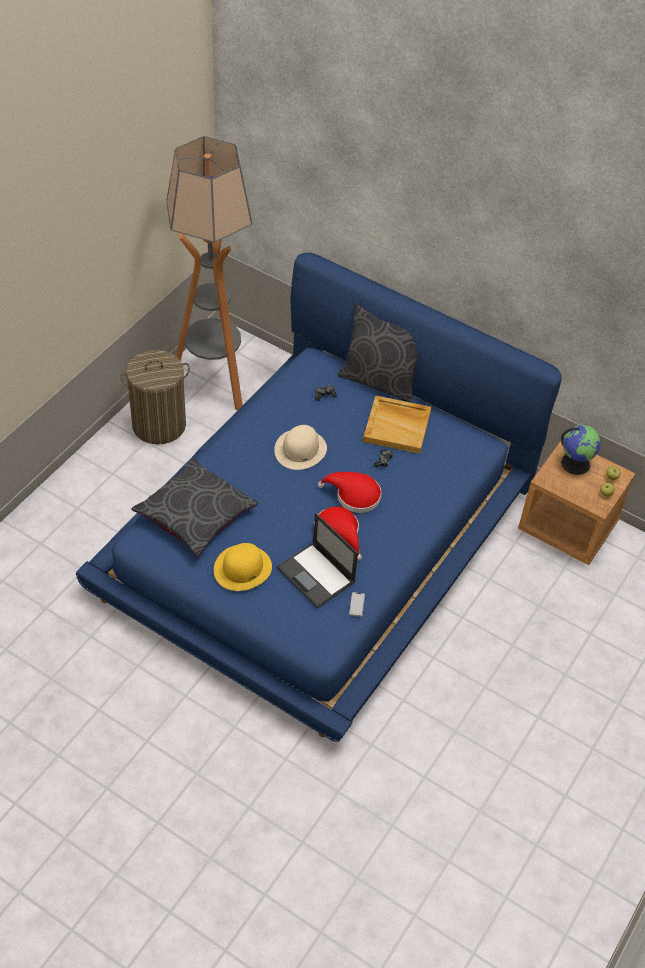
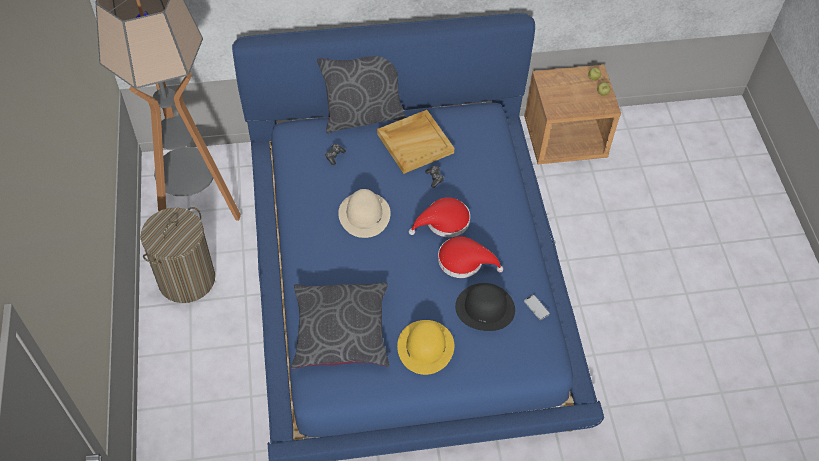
camera: 40 degrees left, 5 degrees up
laptop [277,513,358,608] -> black hat [455,283,515,331]
globe [561,425,601,475] -> none

